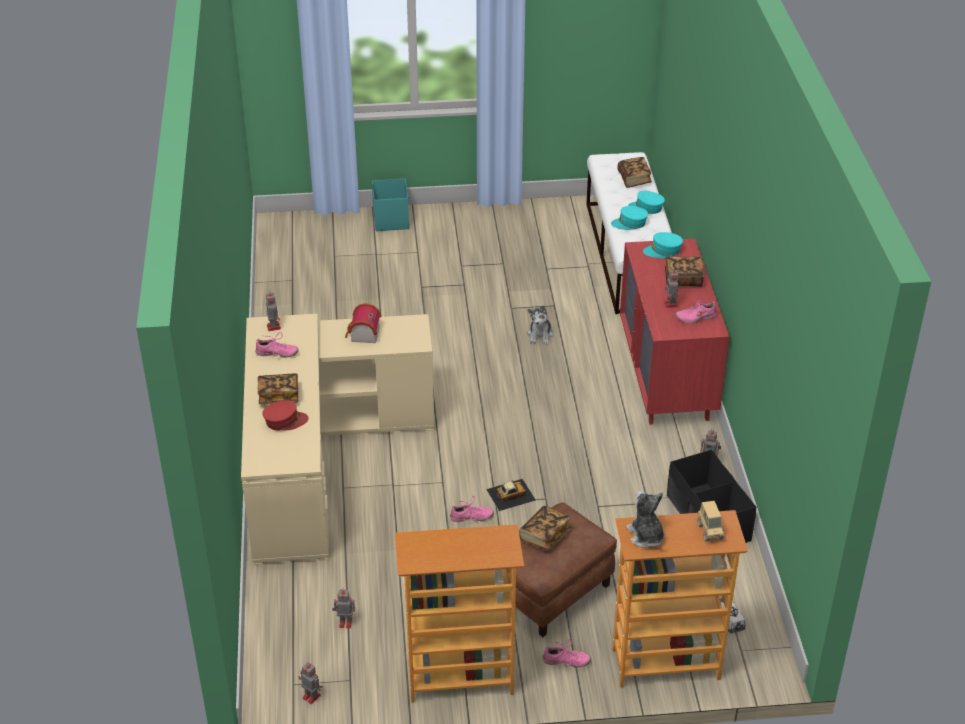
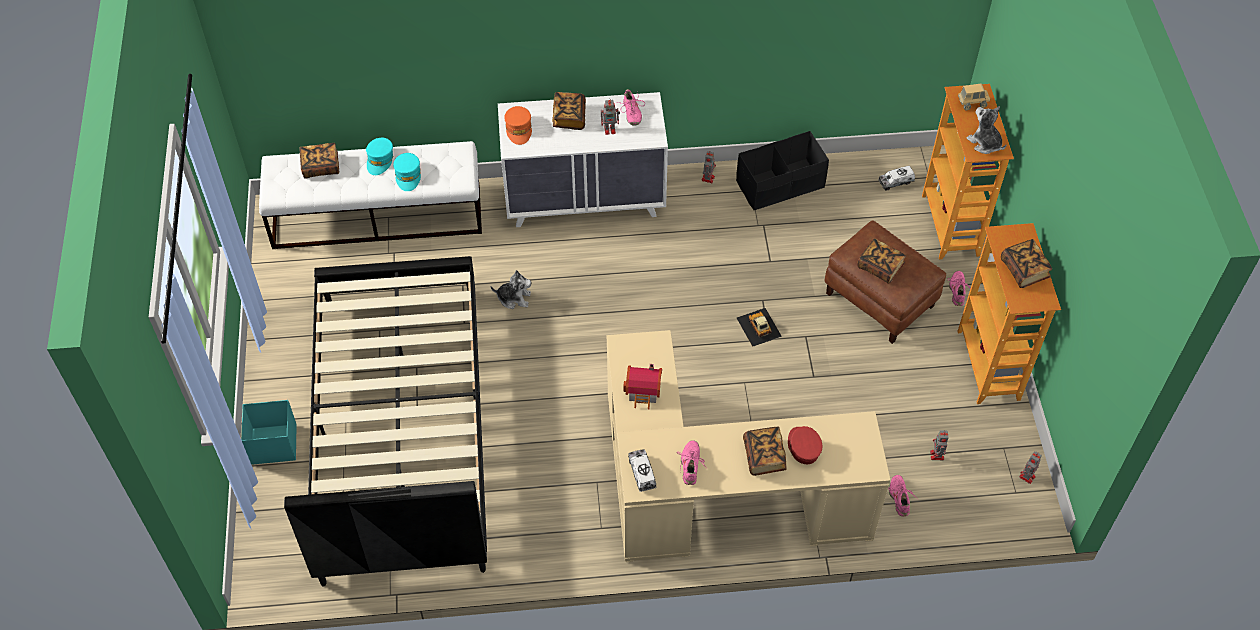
camera: 90 degrees left, 15 degrees up
toy robot [266,292,281,331] -> toy truck [628,449,656,492]
pink shoe [450,496,494,522] -> pink shoe moved to [889,475,916,516]
red dresser [620,239,730,425] -> white dresser [498,92,668,227]
plush toy [626,490,665,548] -> plush toy turned 75 degrees clockwise [966,106,1007,154]
turquoise cap [643,232,683,258] -> orange cap [504,106,532,145]
none -> black bed [284,256,487,586]
none -> book [1001,239,1052,288]

